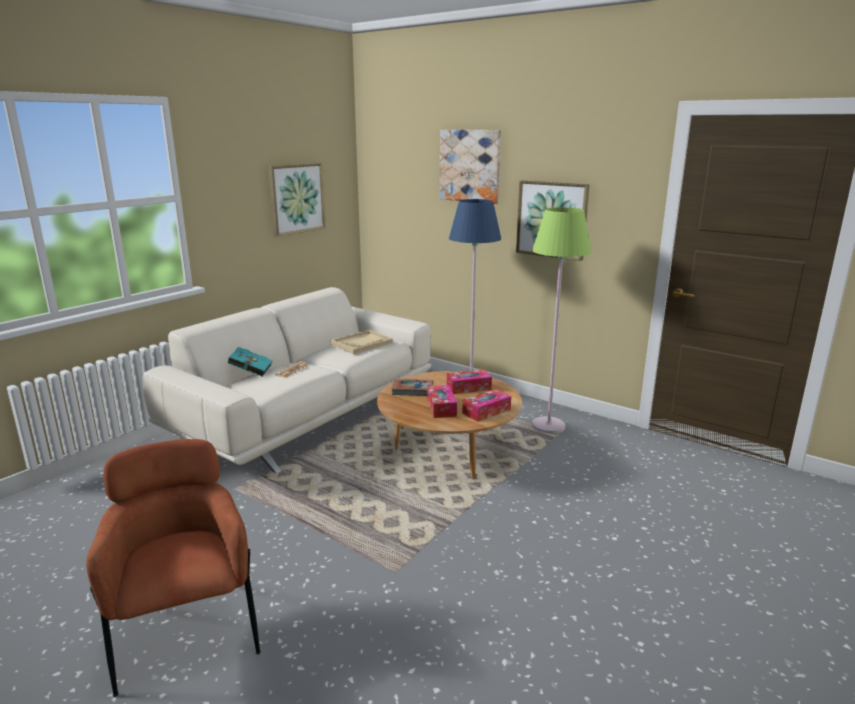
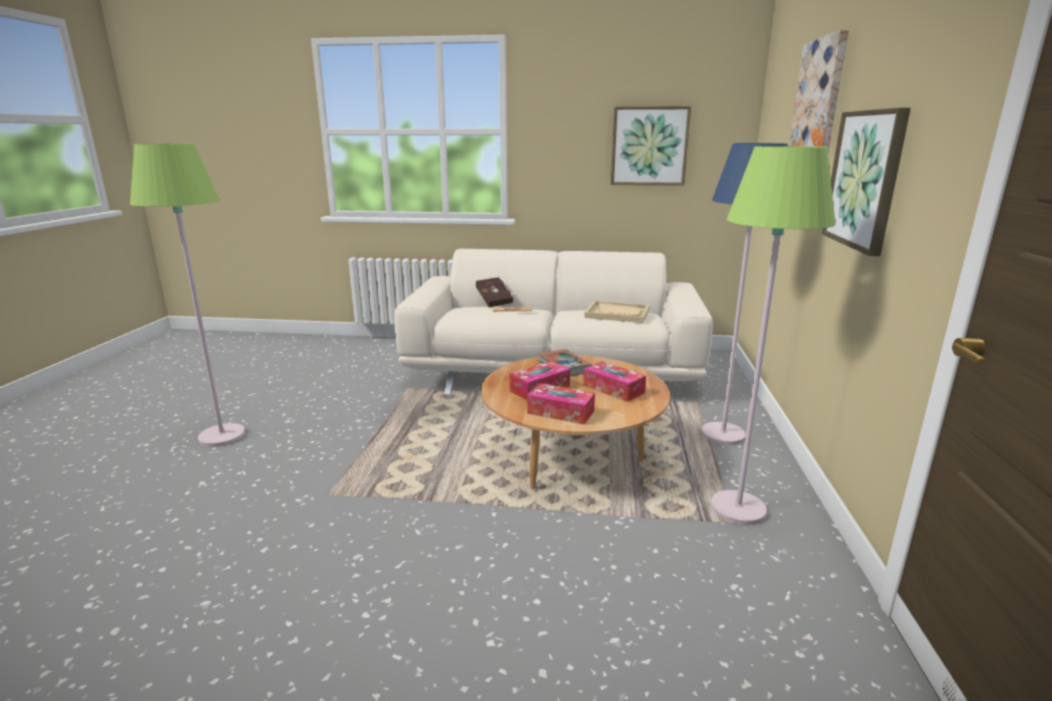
camera: 60 degrees right, 0 degrees up
brown armchair [86,439,261,697] -> green floor lamp [130,143,246,447]
turquoise book [227,347,273,377] -> red book [476,277,513,307]

